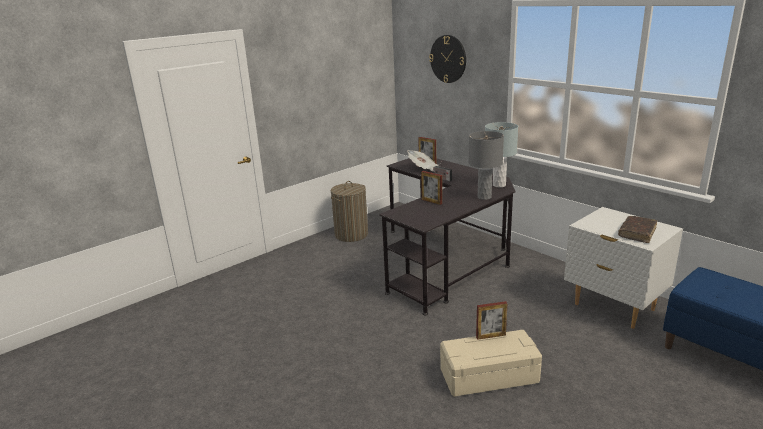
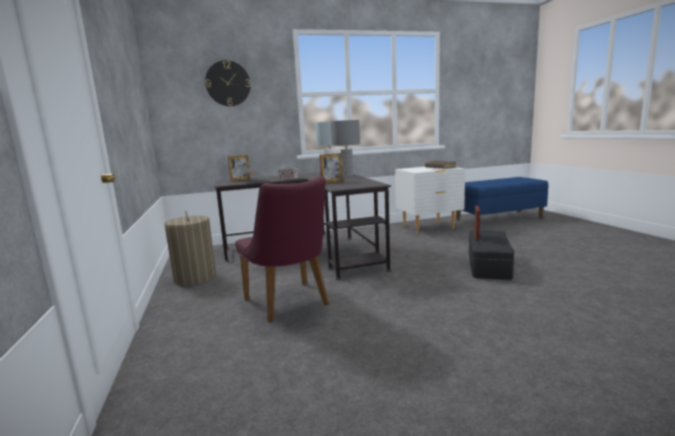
camera: 65 degrees left, 10 degrees down
beige storage box [440,330,542,397] -> black storage box [469,230,514,280]
none -> purple chair [235,177,329,322]

